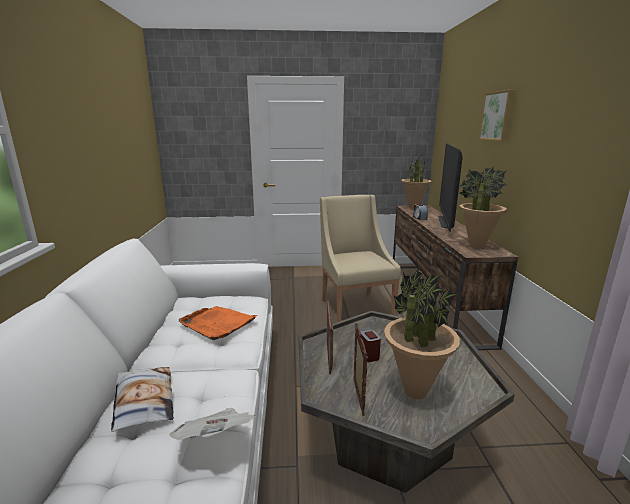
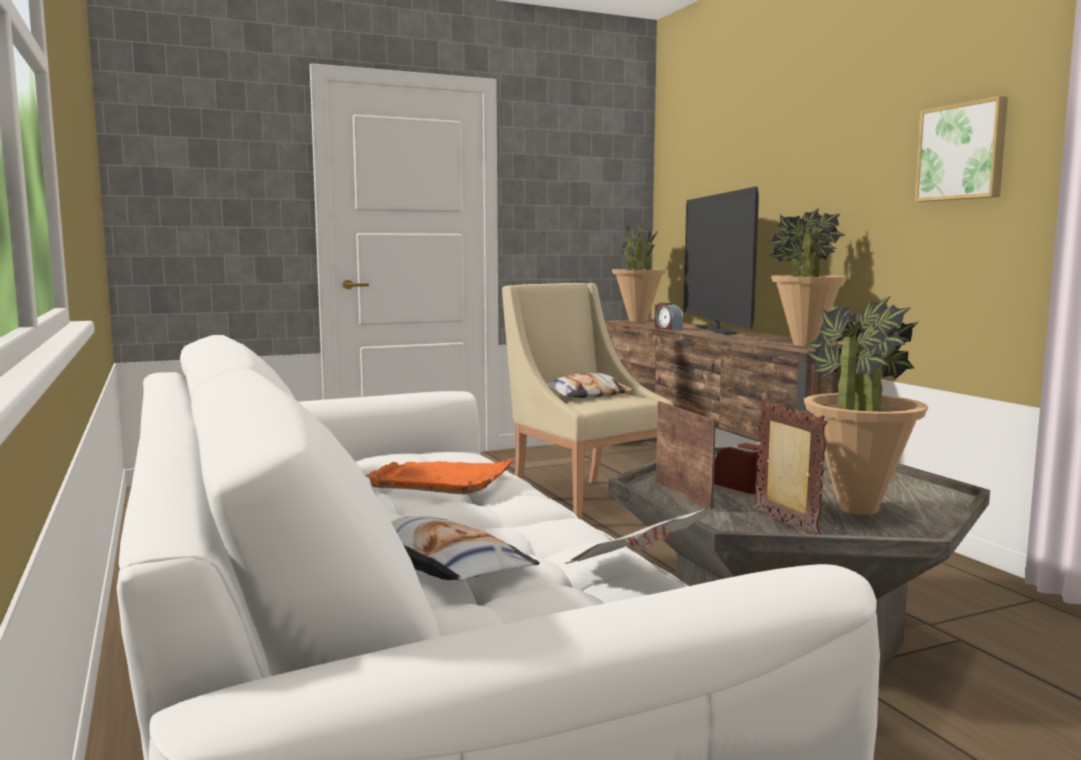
camera: 20 degrees left, 10 degrees down
picture [479,90,515,141] -> picture moved to [915,96,1008,202]
none -> pillow [546,373,634,398]

